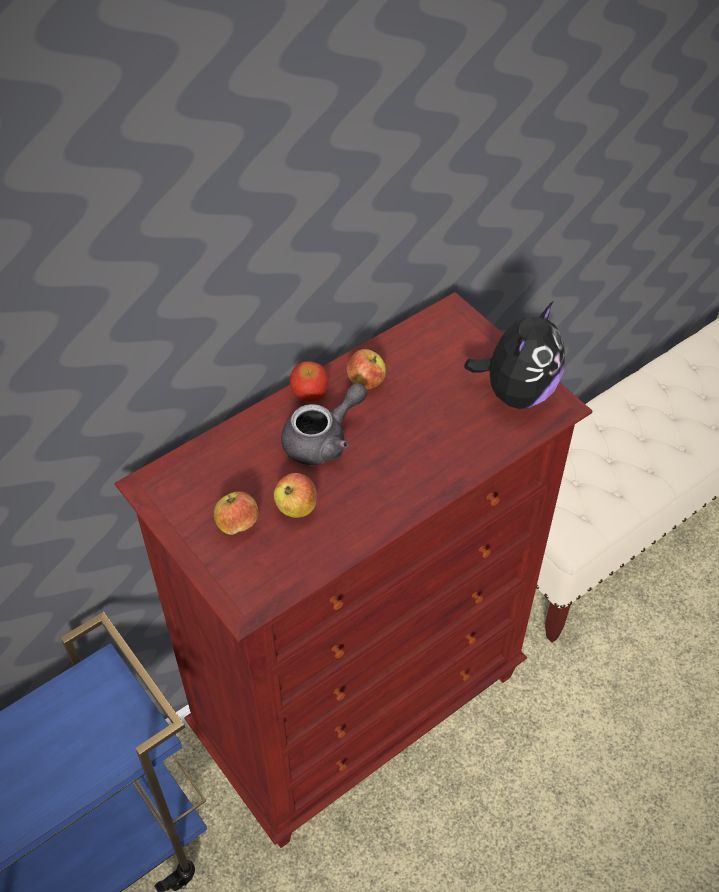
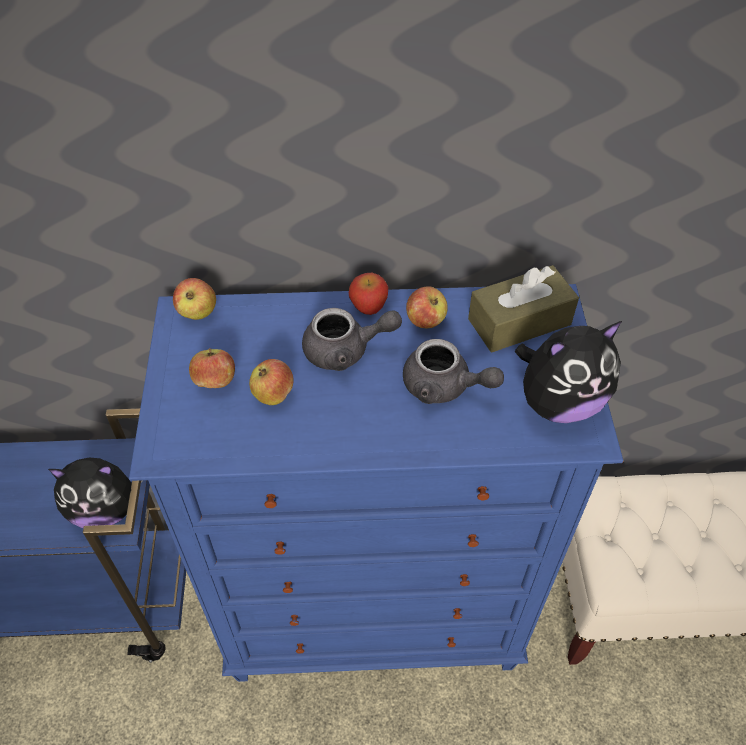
camera: 35 degrees right, 0 degrees up
red dresser [114,292,593,848] -> blue dresser [129,284,623,682]
none -> plush toy [48,458,143,528]
none -> apple [173,278,216,320]
none -> grey teapot [403,339,504,404]
none -> brown tissue box [468,265,579,352]

